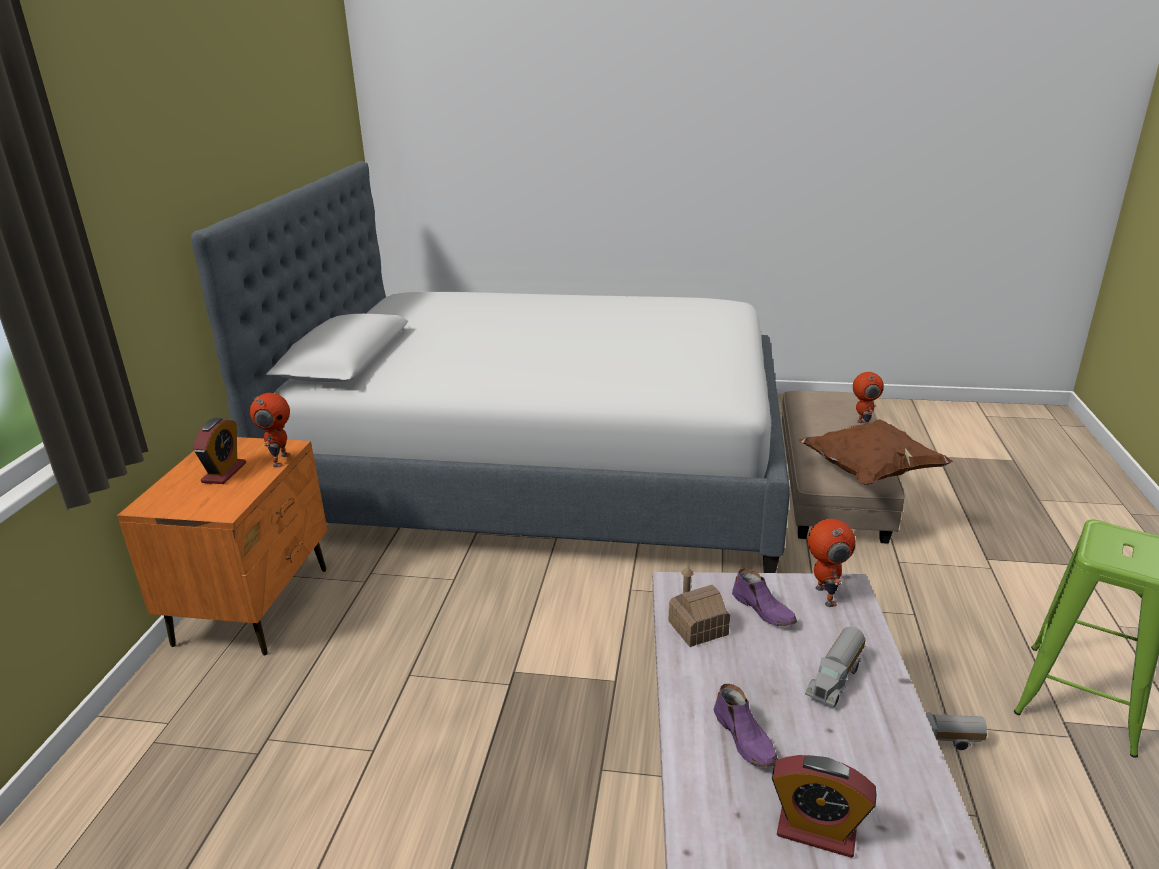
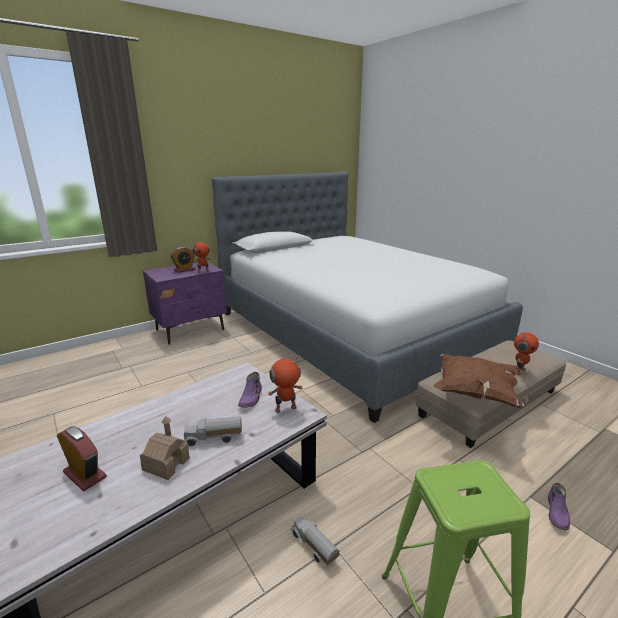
camera: 45 degrees right, 5 degrees down
orange nightstand [117,437,328,656] -> purple nightstand [143,262,227,345]
toy house [669,566,730,647] -> toy house moved to [140,416,190,480]
purple shoe [714,684,778,768] -> purple shoe moved to [548,483,570,531]
alarm clock [772,755,877,858] -> alarm clock turned 150 degrees clockwise [57,426,107,491]
toy robot [808,519,856,607] -> toy robot turned 150 degrees counterclockwise [268,355,303,413]

